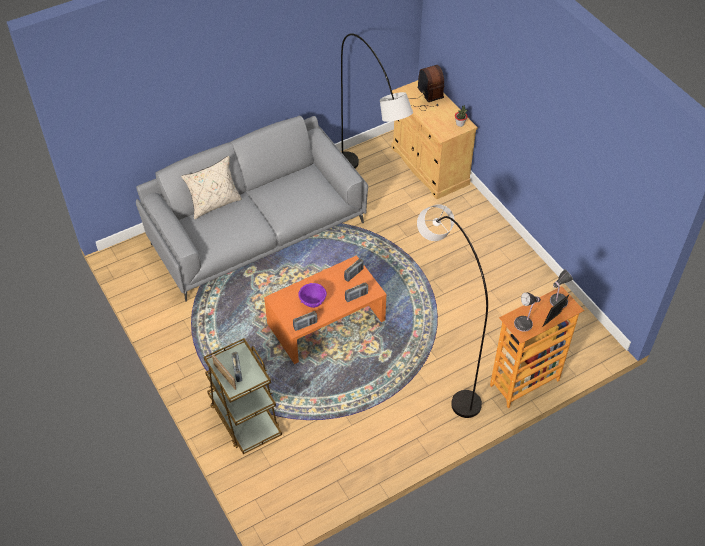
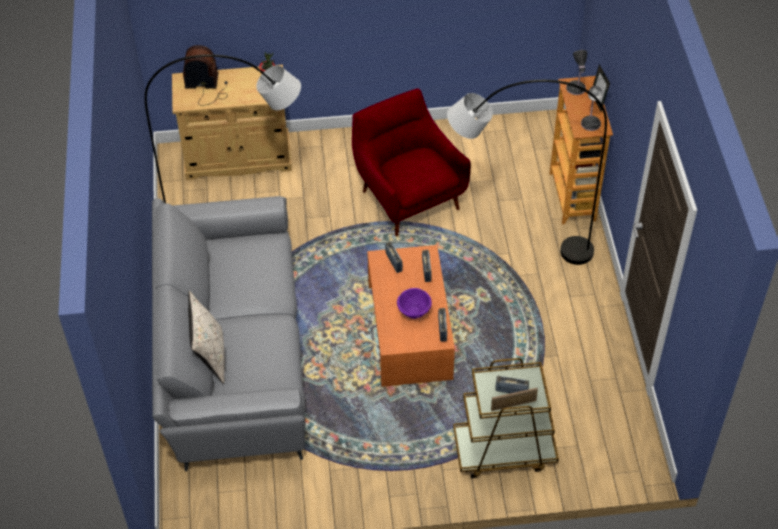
camera: 65 degrees left, 0 degrees up
none -> red armchair [352,89,471,237]

